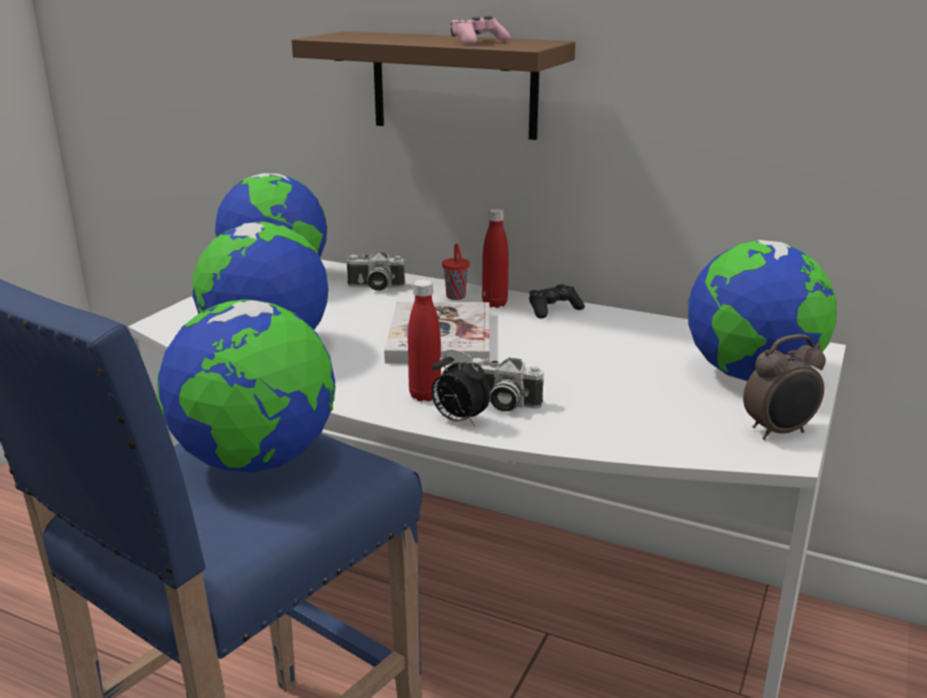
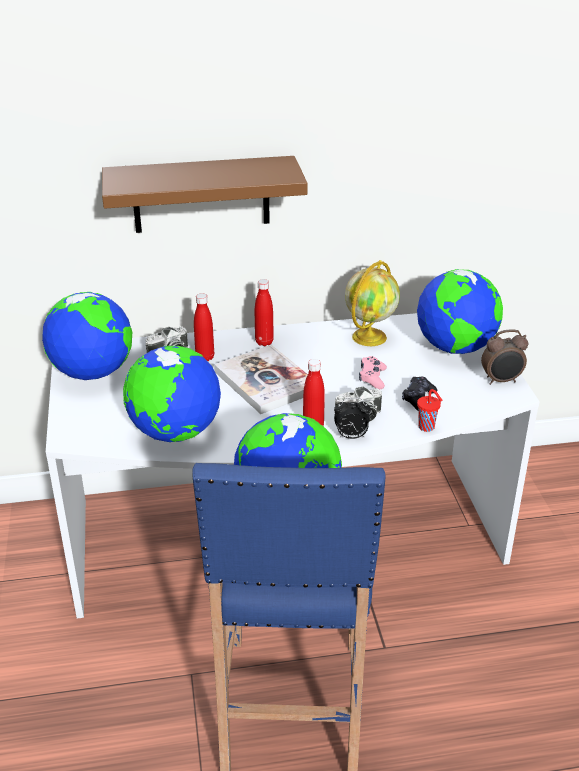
camera: 35 degrees left, 10 degrees up
red cup [442,243,470,300] -> red cup moved to [417,389,442,432]
pink game controller [451,16,510,45] -> pink game controller moved to [359,356,387,389]
black game controller [529,284,585,319] -> black game controller moved to [402,377,437,411]
alarm clock [743,334,826,440] -> alarm clock turned 45 degrees clockwise [481,329,528,385]
none -> red bottle [194,293,214,361]
none -> globe [345,260,400,346]

